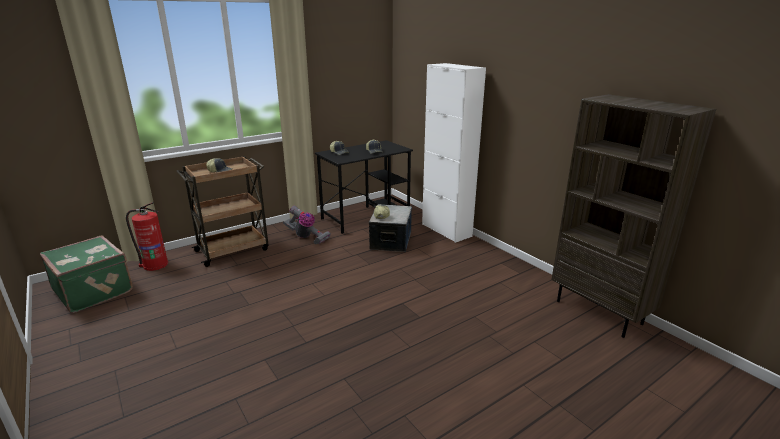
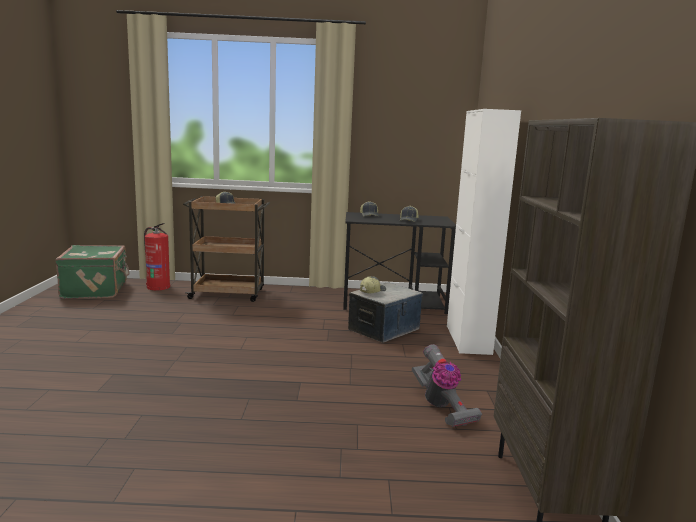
camera: 35 degrees right, 10 degrees down
vacuum cleaner [283,206,331,244] -> vacuum cleaner moved to [412,344,482,427]

